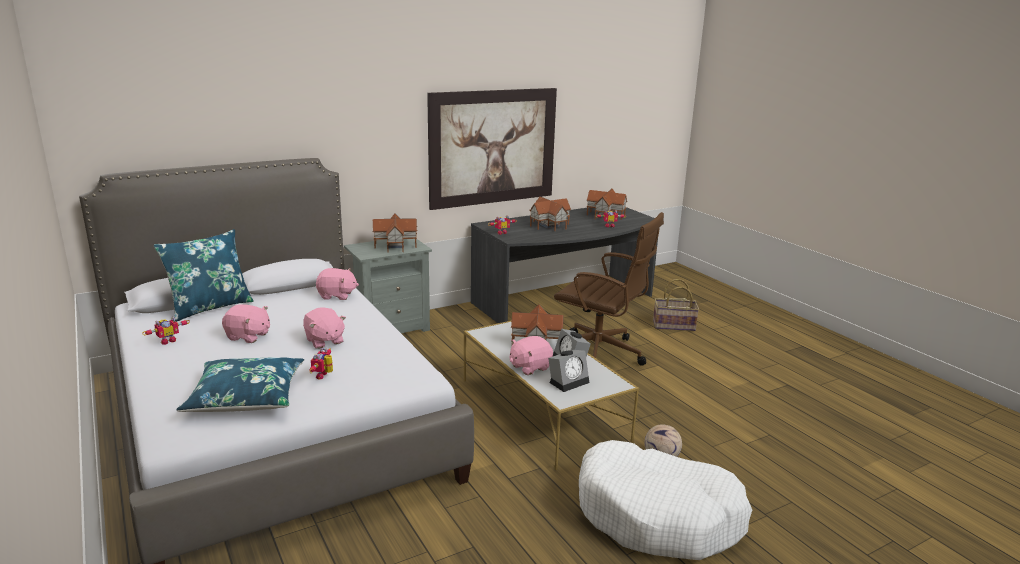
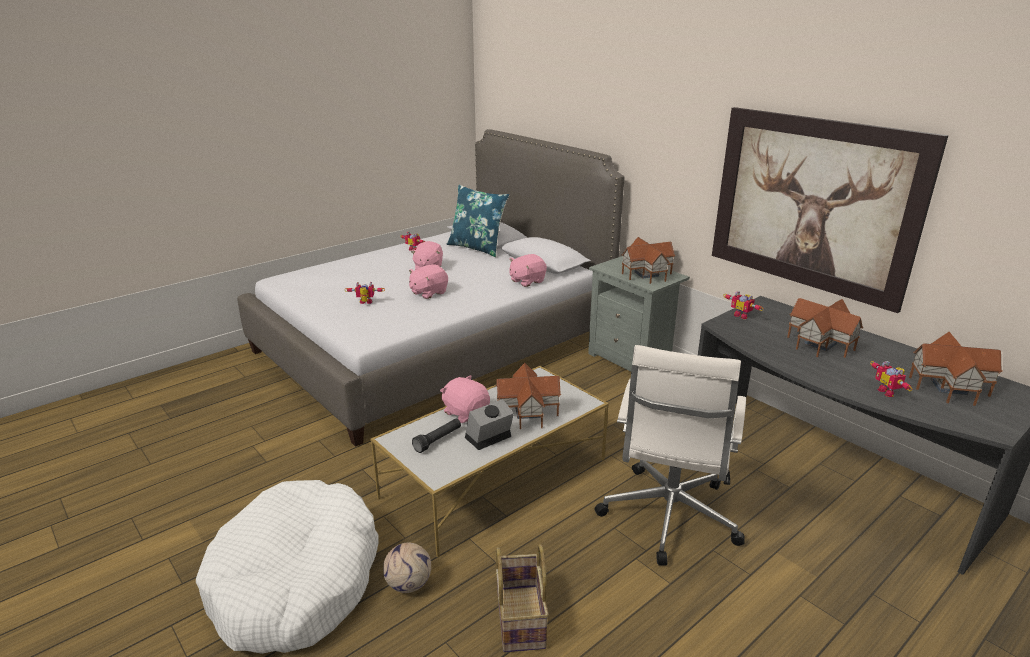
camera: 80 degrees right, 5 degrees up
blue pillow [176,357,304,412] -> none
pink plush toy [316,268,359,300] -> pink plush toy turned 60 degrees clockwise [509,254,547,287]
alarm clock [548,350,589,392] -> black flashlight [412,419,461,453]
brown office chair [554,212,664,366] -> white office chair [595,345,746,566]
basket [653,279,699,331] -> basket moved to [495,544,549,652]

